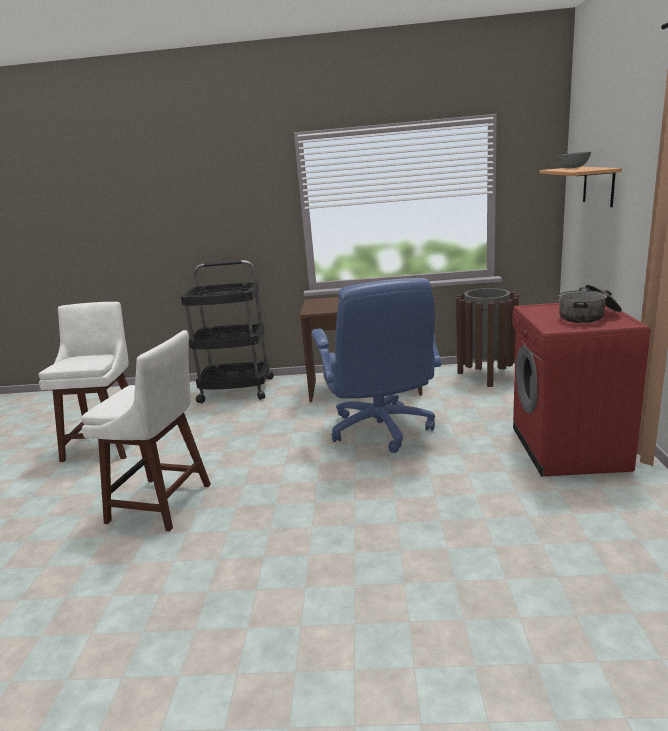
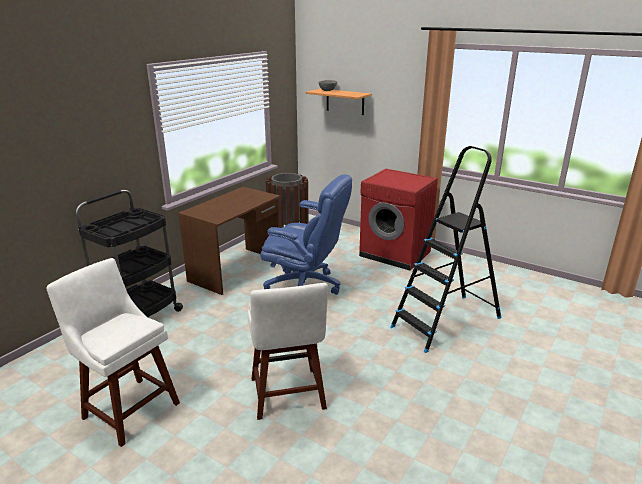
camera: 60 degrees left, 5 degrees up
white chair [82,330,211,531] -> white chair turned 120 degrees clockwise [248,283,328,420]
cooking pot [559,285,622,323] -> none
none -> black step ladder [390,146,501,353]

